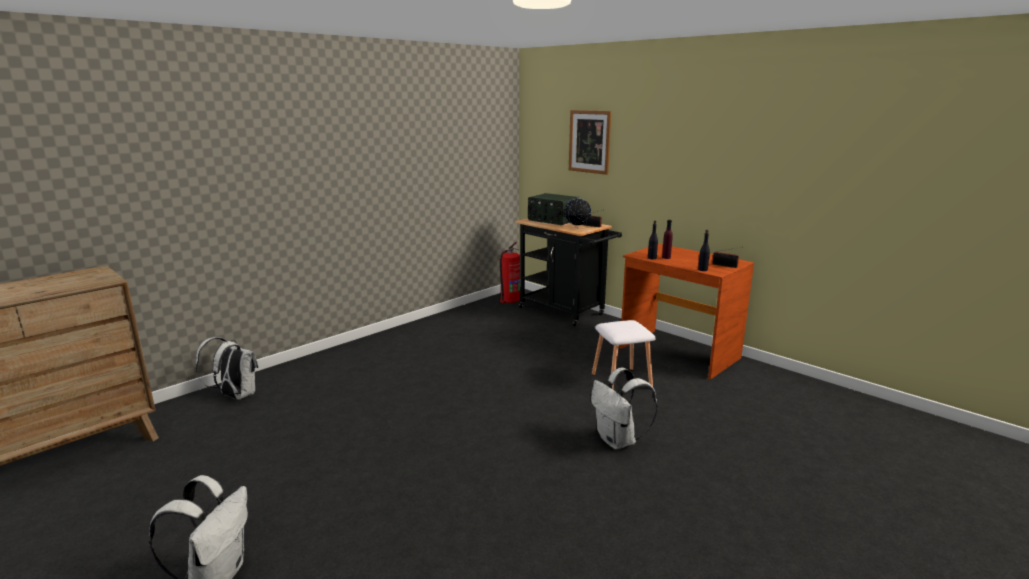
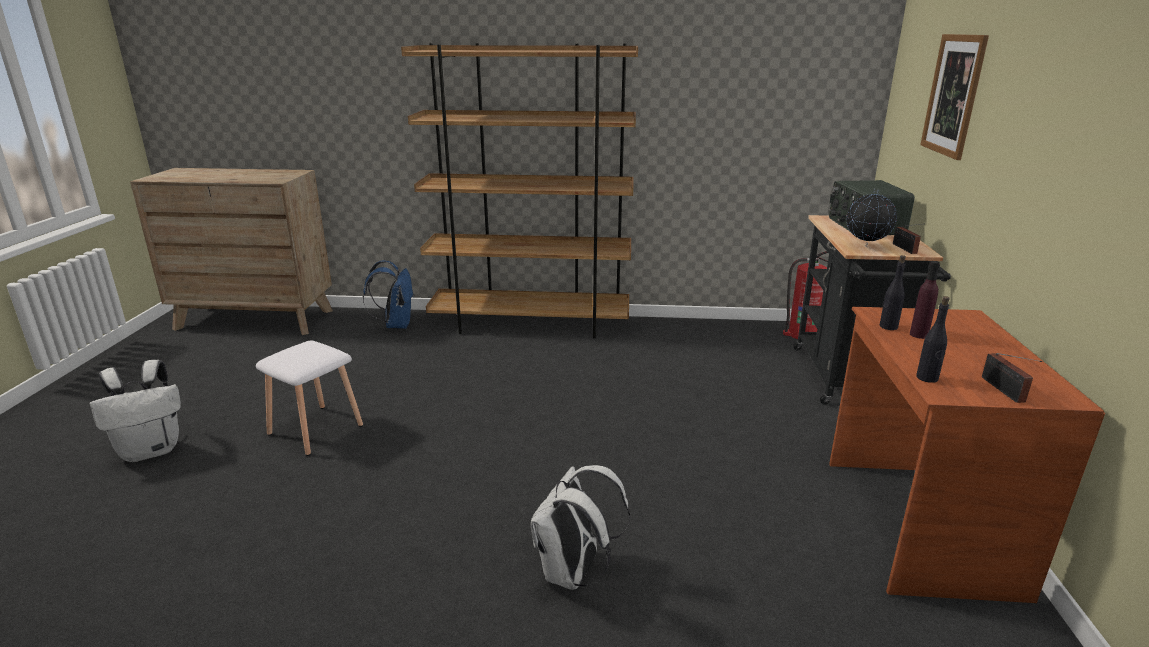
camera: 50 degrees right, 5 degrees up
white backpack [195,337,258,400] -> blue backpack [363,260,414,329]
white stool [592,320,656,389] -> white stool moved to [256,340,363,456]
none -> brown bookcase [401,43,638,339]

